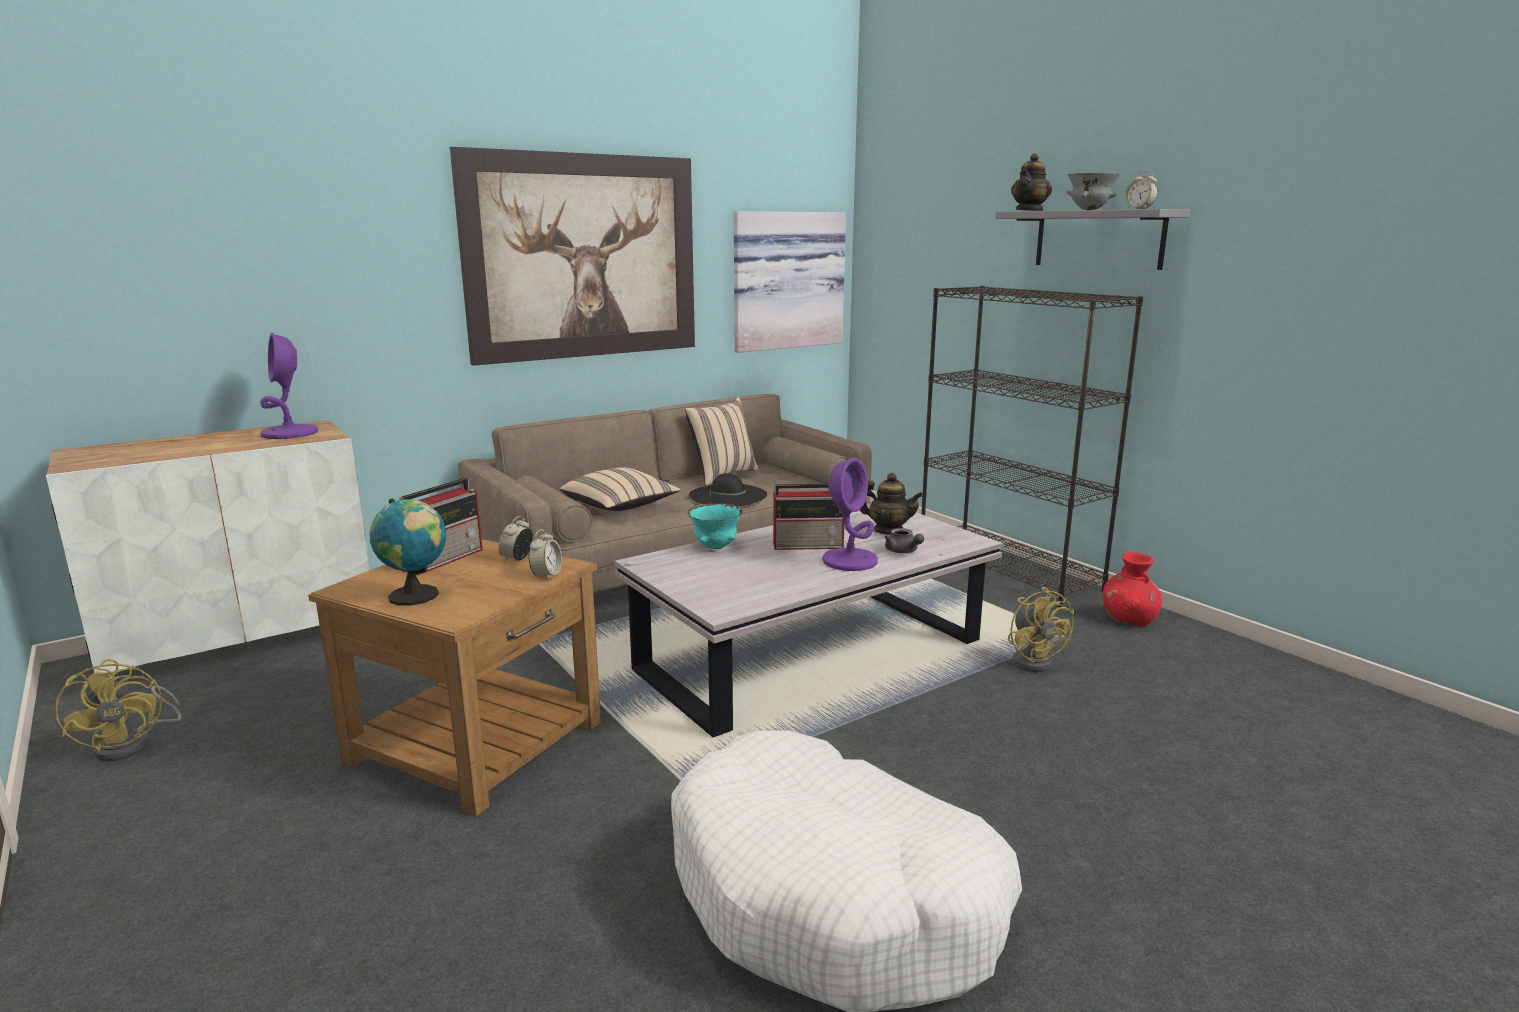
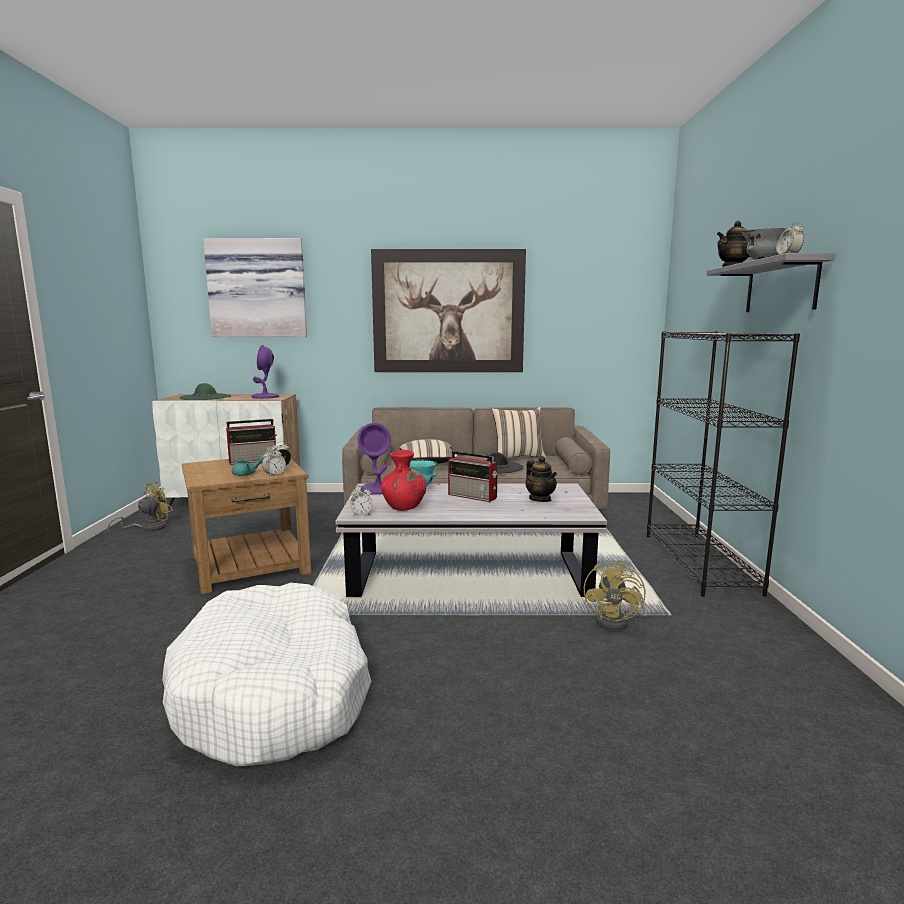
camera: 35 degrees right, 5 degrees down
yellow fan [55,659,182,762] -> yellow fan turned 150 degrees counterclockwise [107,481,173,532]
globe [369,499,446,606] -> none
picture [734,211,846,353] -> picture moved to [203,238,307,337]
purple table lamp [822,458,878,571] -> purple table lamp moved to [358,423,391,495]
grey teapot [885,528,924,553] -> none
red vase [1103,552,1162,627] -> red vase moved to [381,450,426,511]
none -> green hat [179,383,232,400]
none -> turquoise teapot [232,455,264,476]
none -> alarm clock [350,486,373,516]

